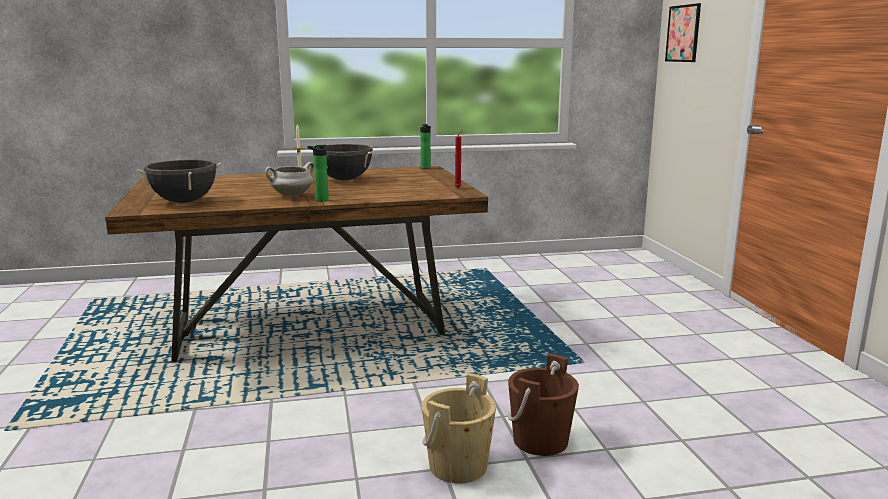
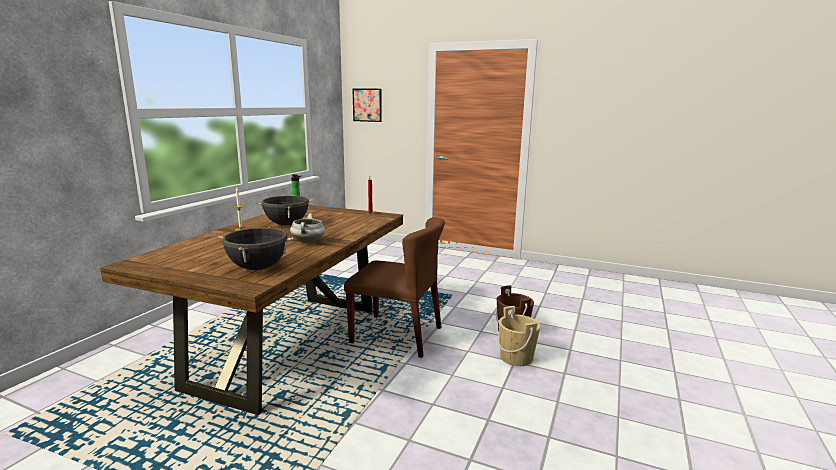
camera: 55 degrees left, 0 degrees up
bottle [307,145,329,202] -> none
none -> brown chair [344,217,445,358]

